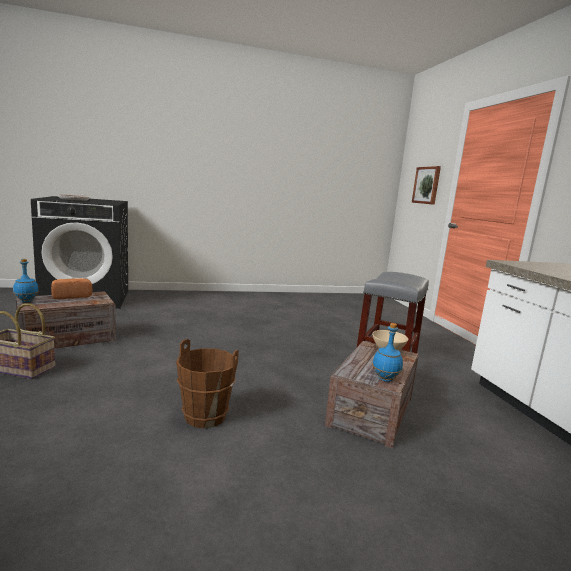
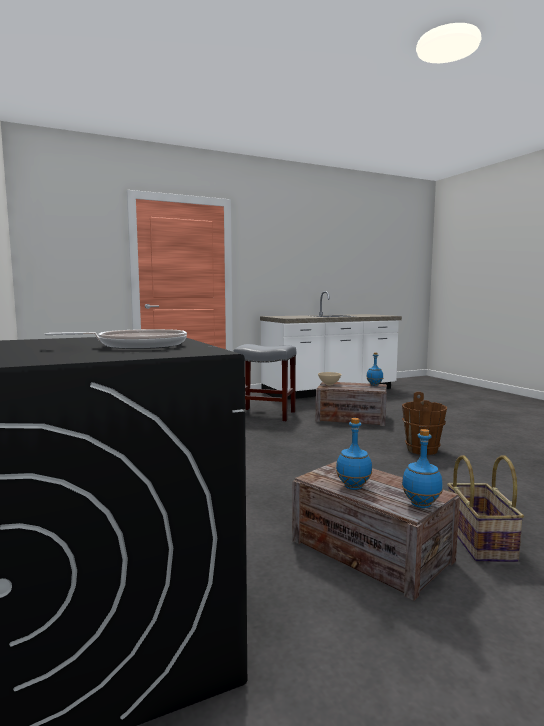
camera: 100 degrees left, 5 degrees down
bread [51,278,92,299] -> blue bottle [336,418,372,490]
picture [412,166,441,205] -> none

